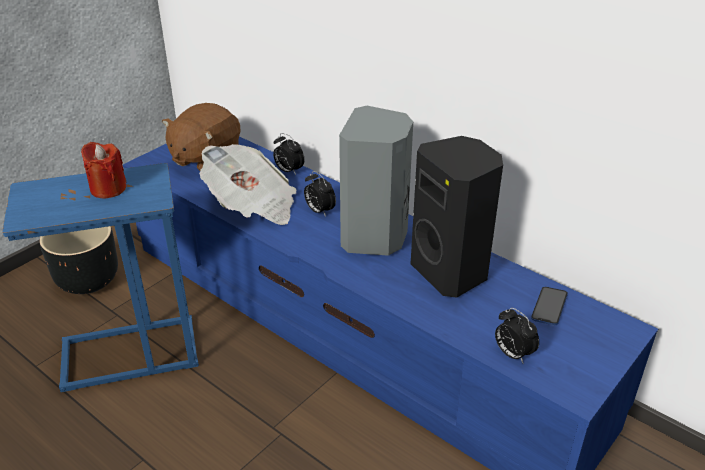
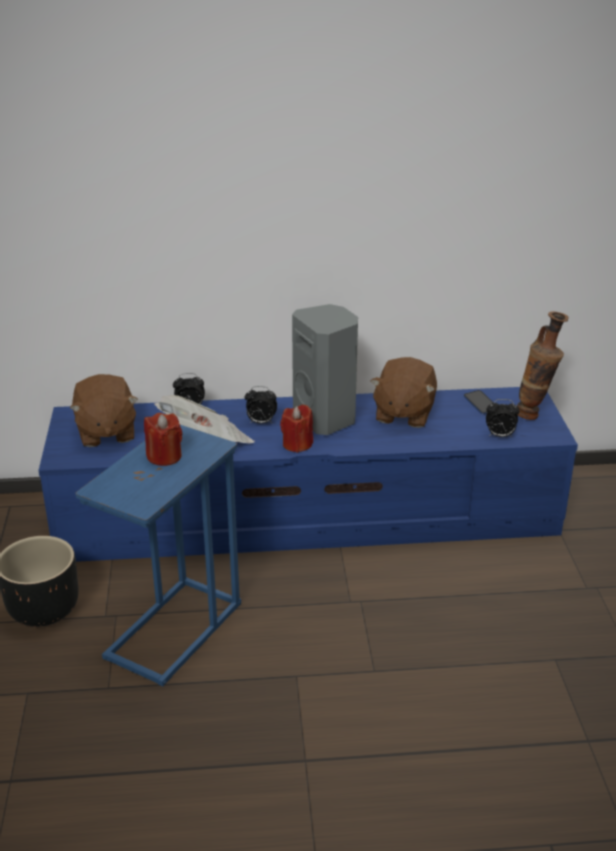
camera: 45 degrees left, 5 degrees down
black speaker [411,136,503,298] -> brown plush toy [371,357,437,428]
none -> red candle [280,405,313,453]
none -> vase [517,312,569,420]

